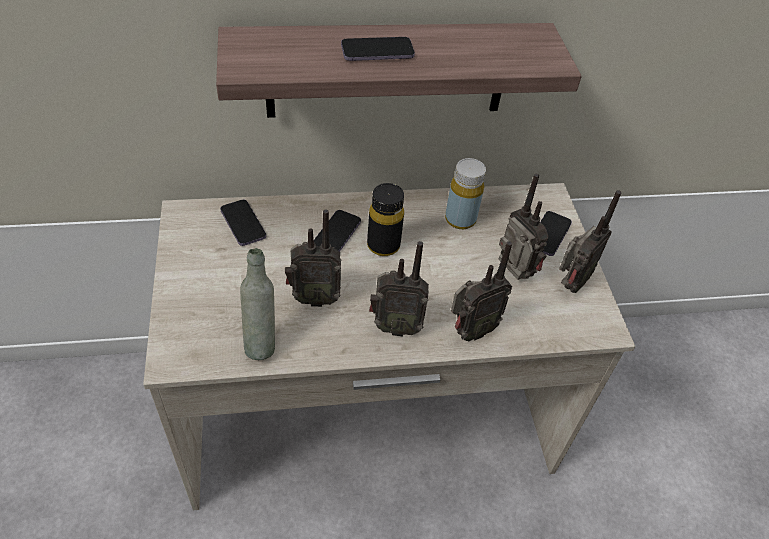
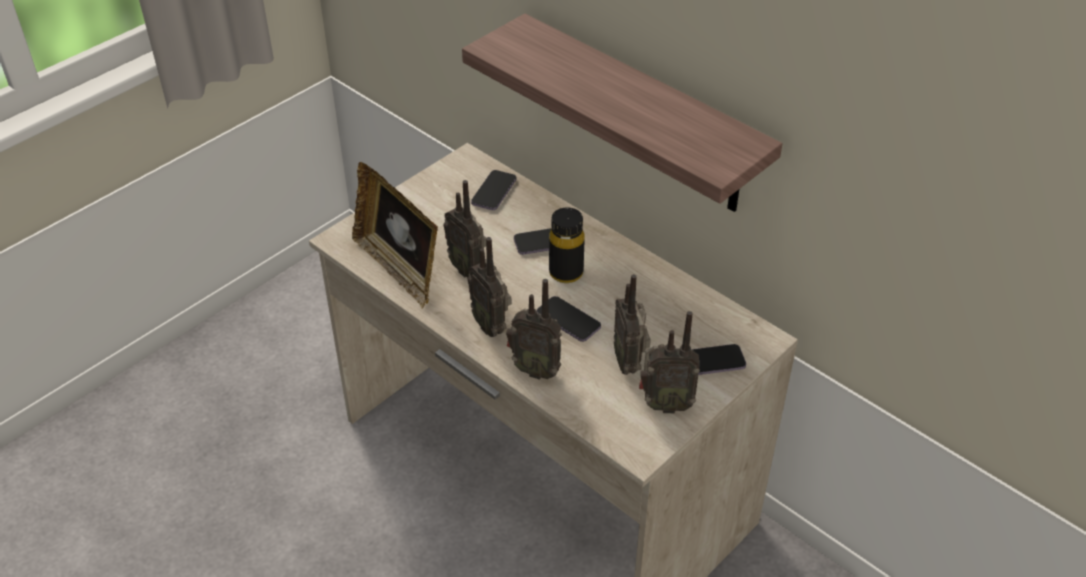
camera: 55 degrees right, 5 degrees down
grey bottle [240,248,275,360] -> picture frame [352,162,438,309]
phone [341,37,415,61] -> phone moved to [537,296,601,342]
yellow bottle [445,158,486,229] -> none
radio [498,174,548,280] -> radio turned 150 degrees clockwise [614,274,651,375]

